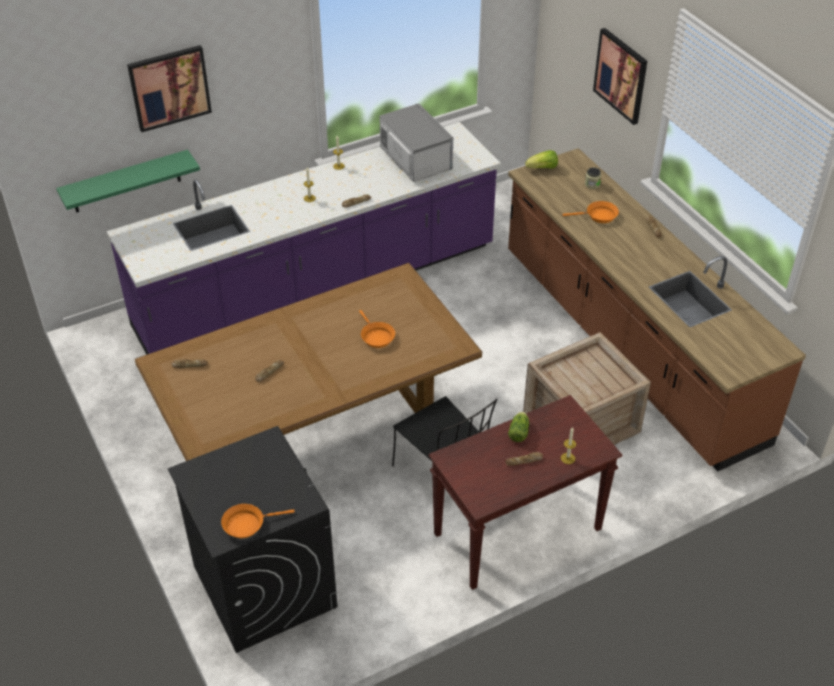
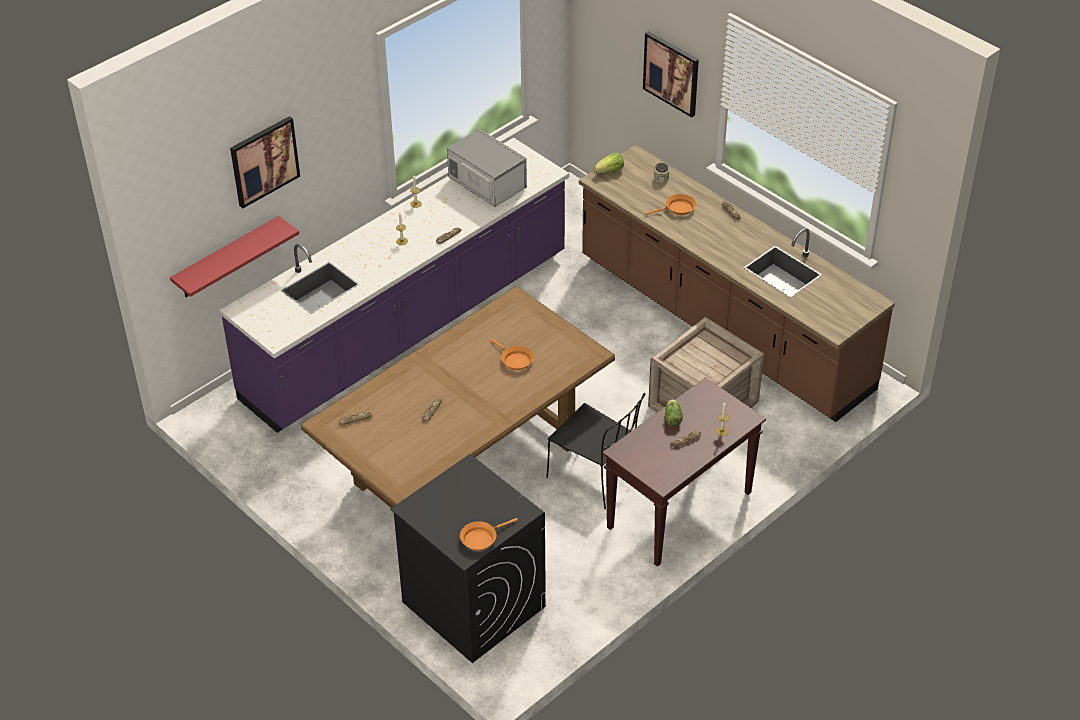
camera: 15 degrees left, 0 degrees up
green shelf [56,150,200,213] -> red shelf [170,216,299,297]

